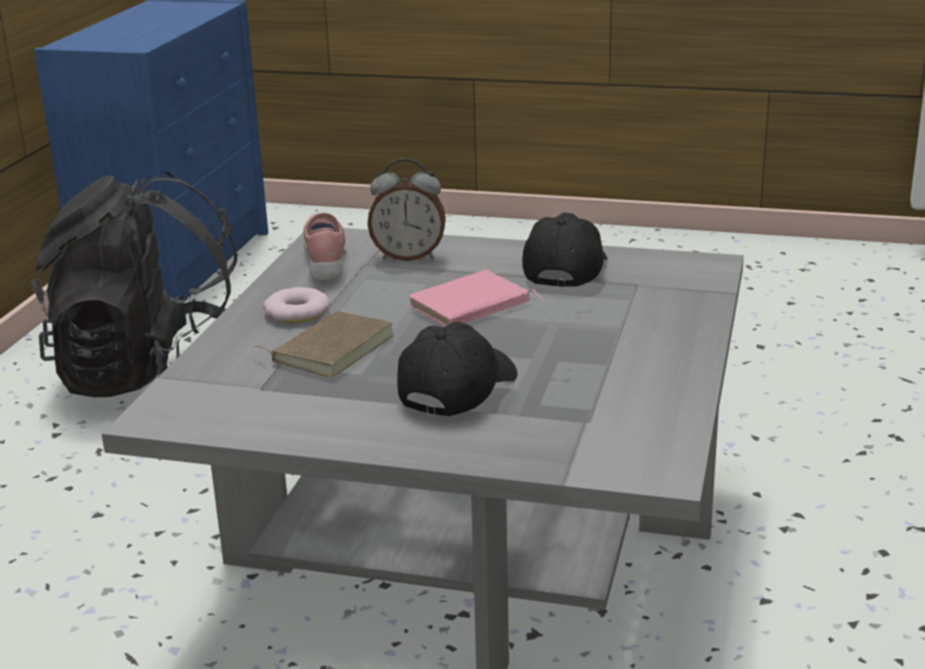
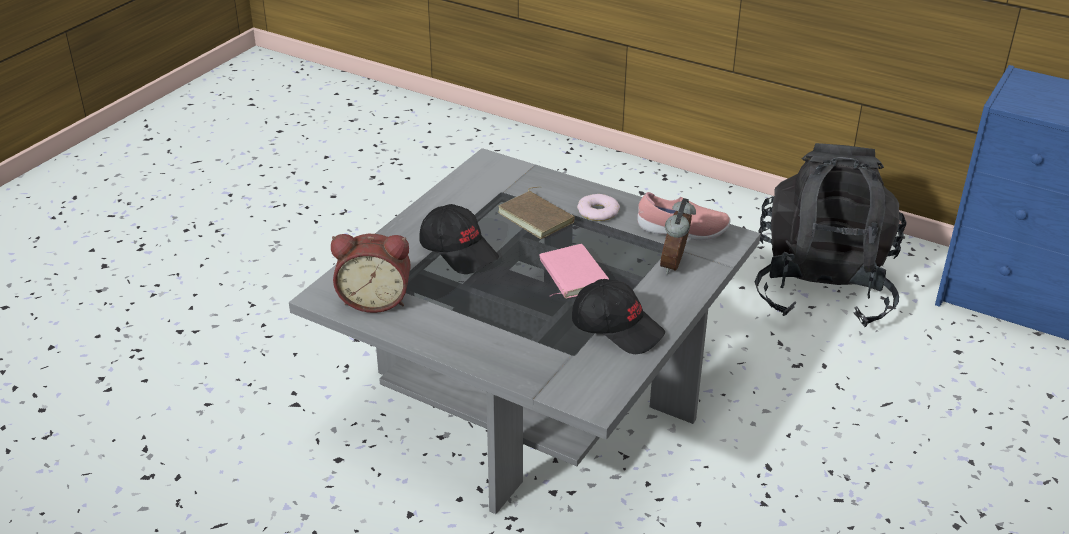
camera: 105 degrees right, 10 degrees up
none -> alarm clock [331,234,411,313]

